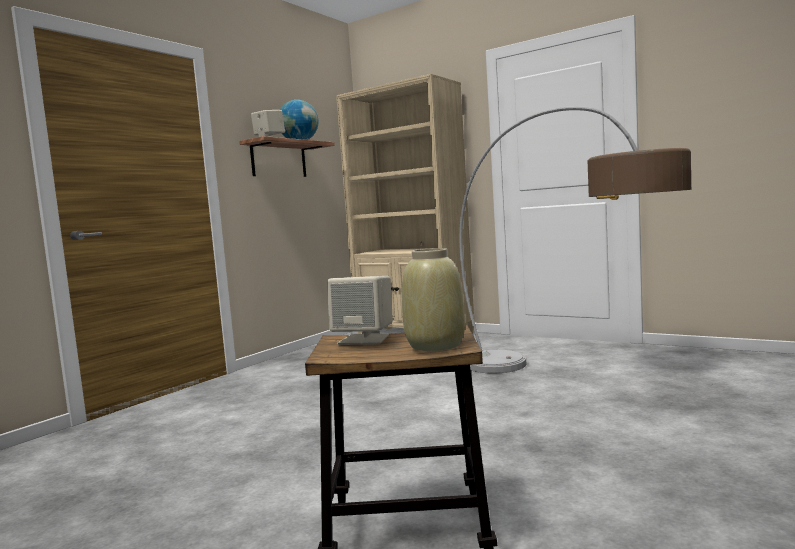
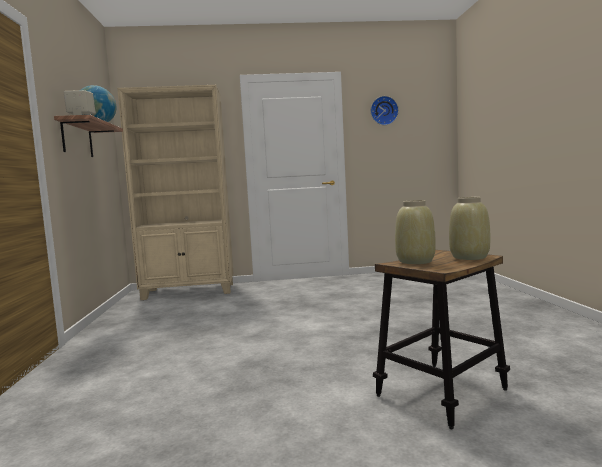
camera: 40 degrees left, 0 degrees up
beige speaker [327,276,393,345] -> beige vase [395,200,436,264]
floor lamp [459,106,691,373] -> none
none -> wall clock [371,96,399,125]

